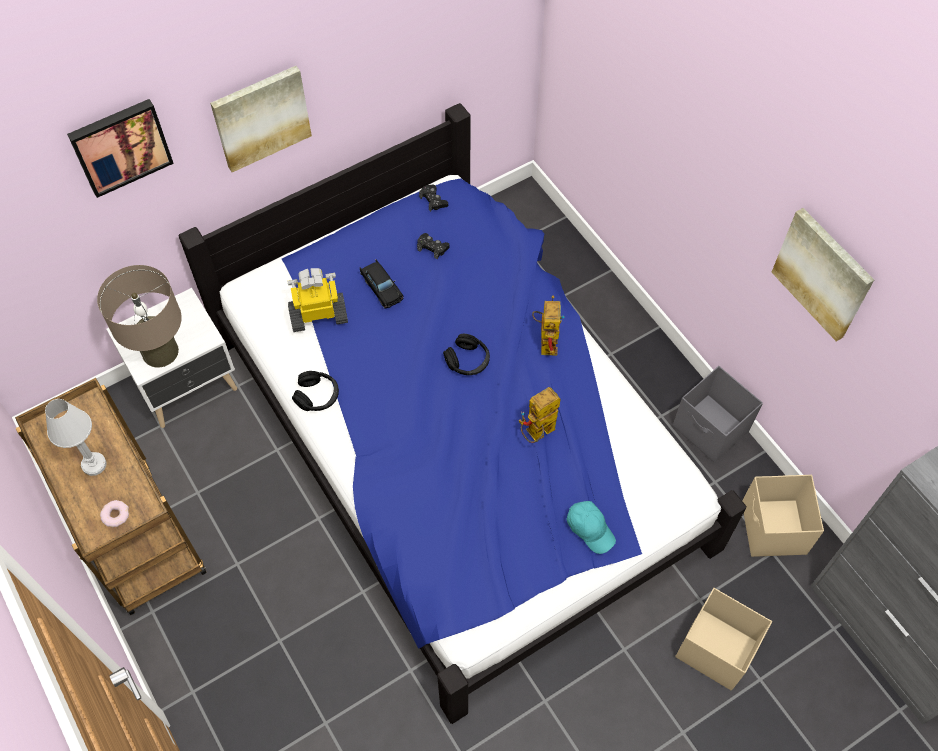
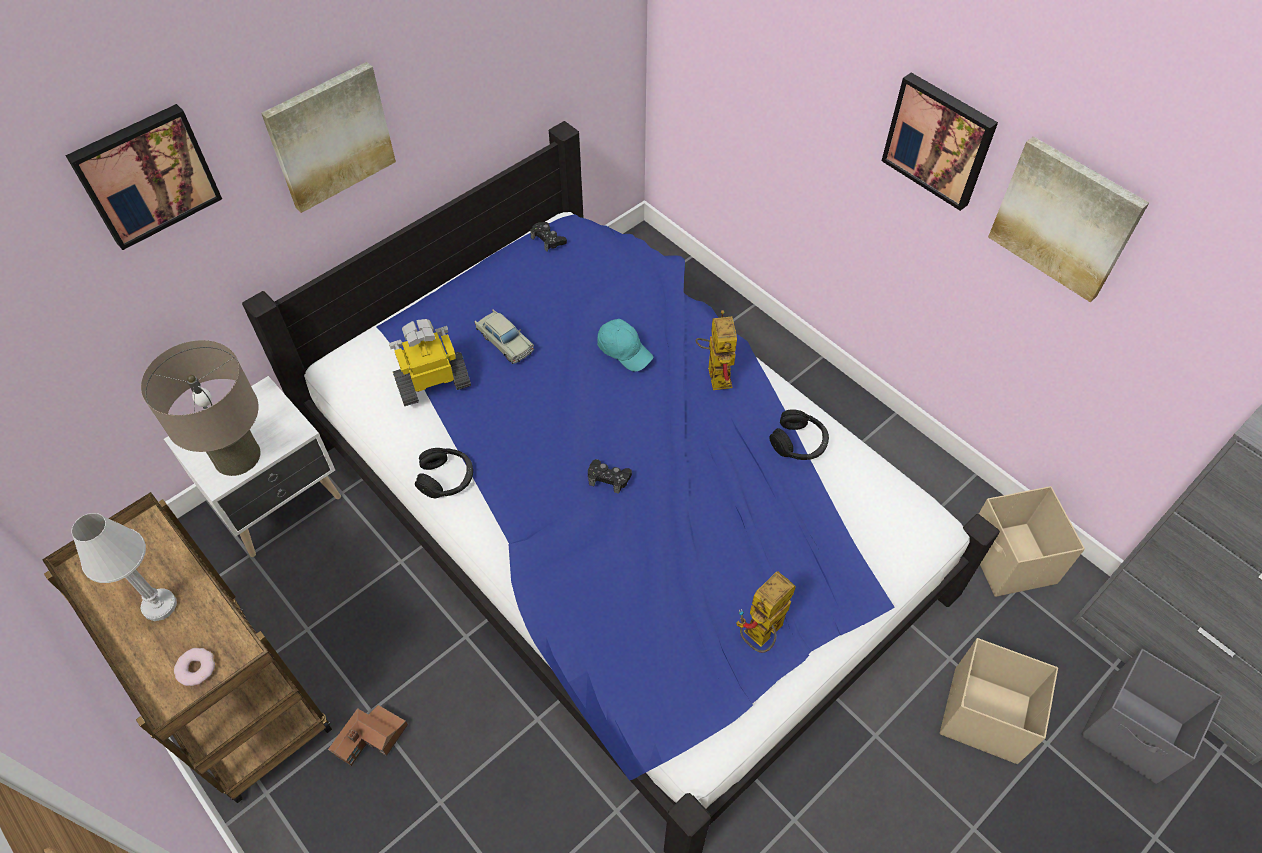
camera: 10 degrees left, 5 degrees down
black toy car [360,260,404,309] -> beige toy car [475,309,534,364]
black game controller [417,233,450,259] -> black game controller moved to [588,459,632,494]
black headphones [443,334,490,375] -> black headphones moved to [769,409,829,460]
toy robot [519,387,561,443] -> toy robot moved to [736,572,796,653]
turquoise cap [566,501,616,554] -> turquoise cap moved to [597,319,653,372]
grey storage box [673,366,763,463] -> grey storage box moved to [1081,649,1222,784]
none -> toy house [328,705,408,766]
none -> picture [882,73,998,211]

